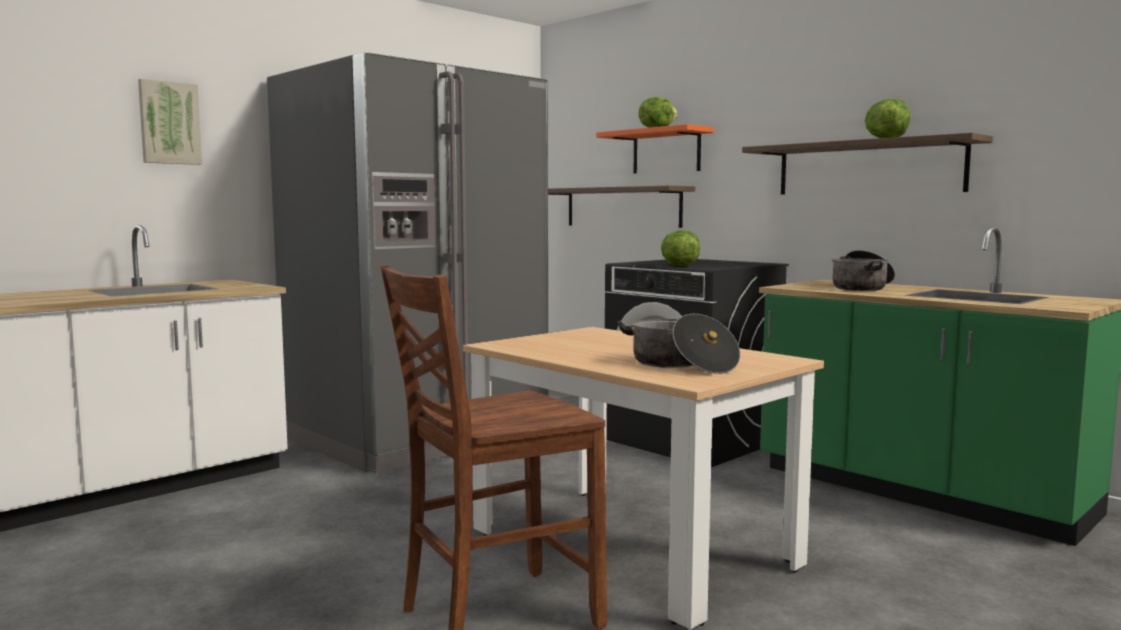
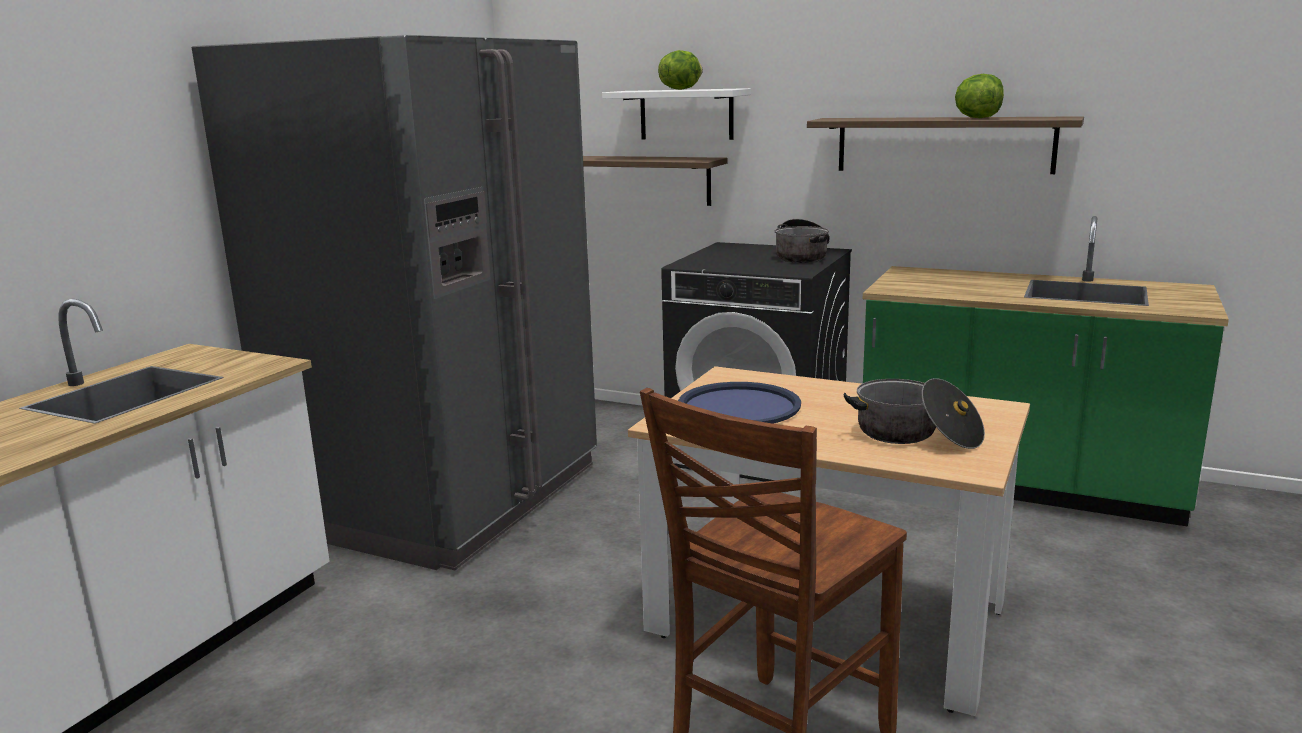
camera: 20 degrees left, 10 degrees up
picture [138,79,202,165] -> none
orange shelf [596,124,714,174] -> white shelf [602,88,751,140]
lettuce [661,230,700,266] -> none
cooking pot [832,250,895,291] -> cooking pot moved to [775,219,830,263]
none -> blue tray [678,382,801,424]

